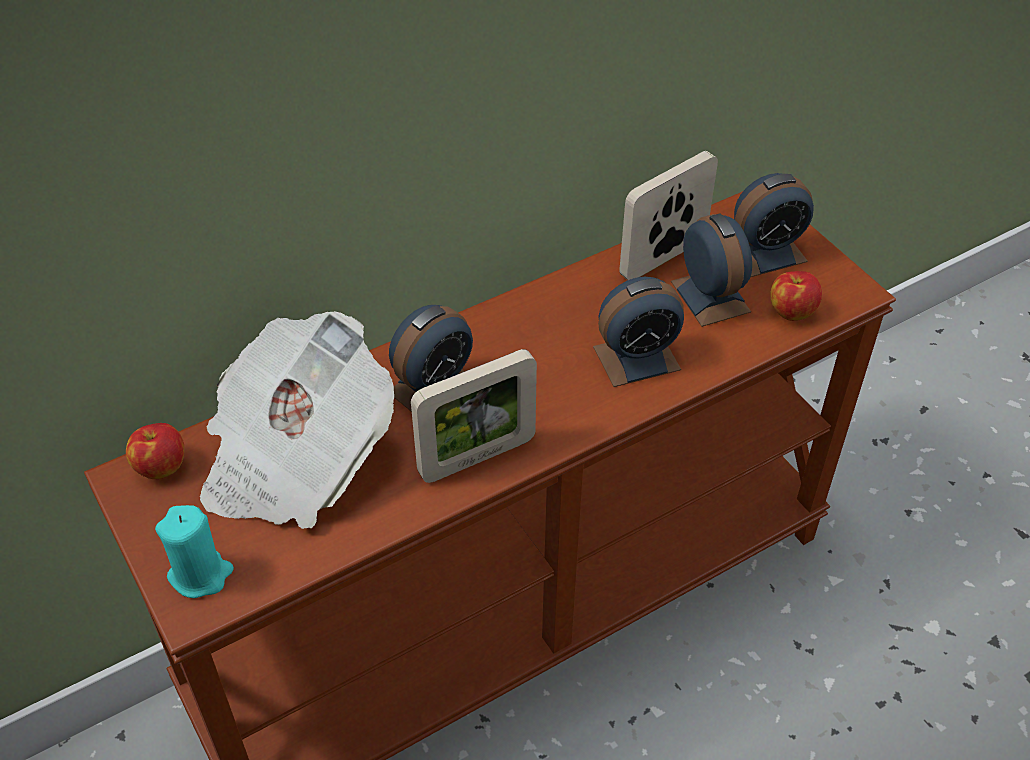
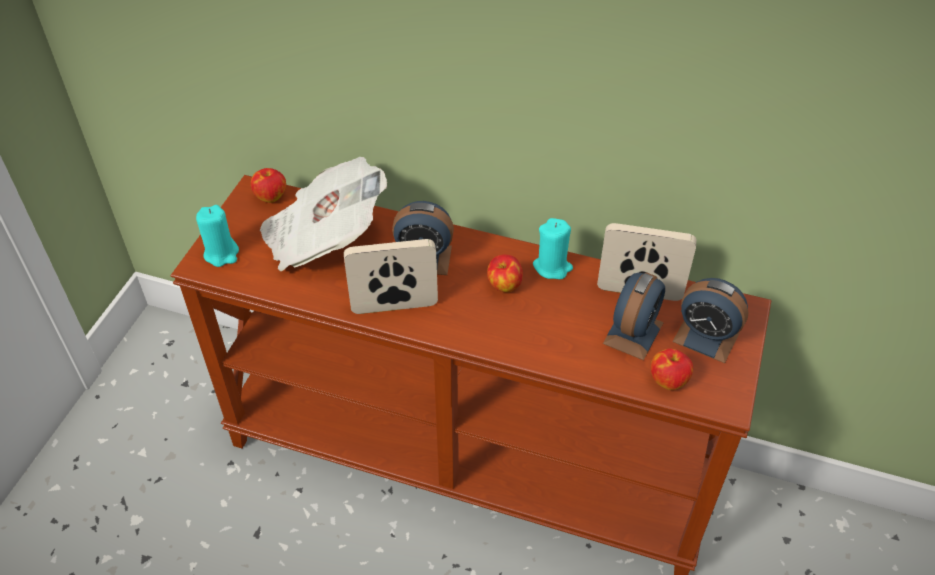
camera: 50 degrees right, 0 degrees up
picture frame [411,349,537,483] -> picture frame turned 150 degrees clockwise [344,239,438,314]
alarm clock [593,277,684,387] -> none
none -> apple [487,255,523,292]
none -> turquoise candle [533,218,573,279]

